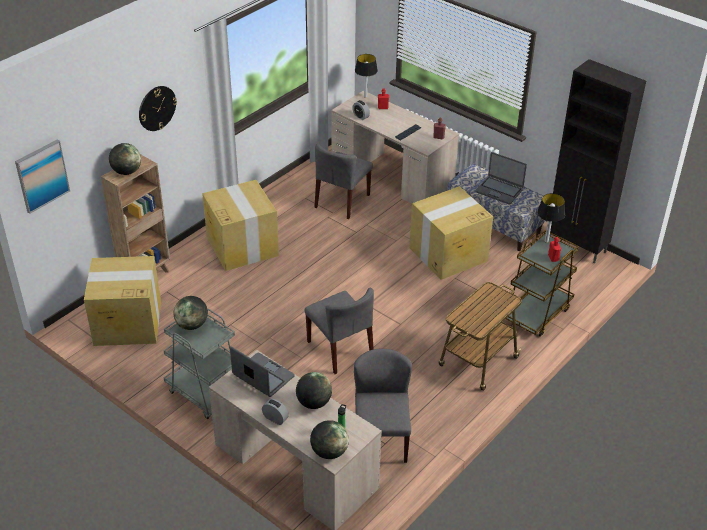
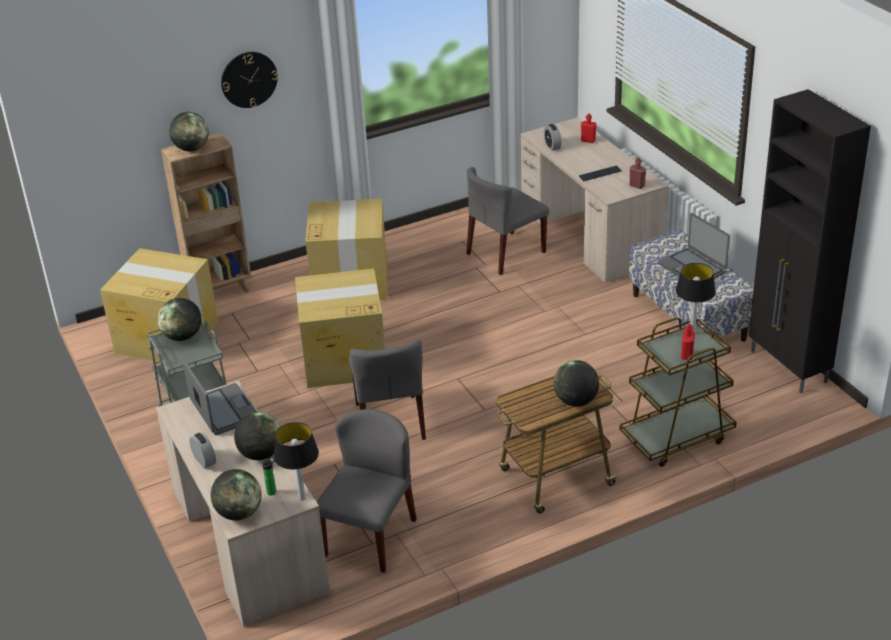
camera: 25 degrees right, 5 degrees down
picture [15,139,70,214] -> none
table lamp [355,54,378,98] -> table lamp moved to [274,422,319,501]
cardboard box [409,186,493,280] -> cardboard box moved to [295,268,385,388]
none -> globe [553,360,599,407]

